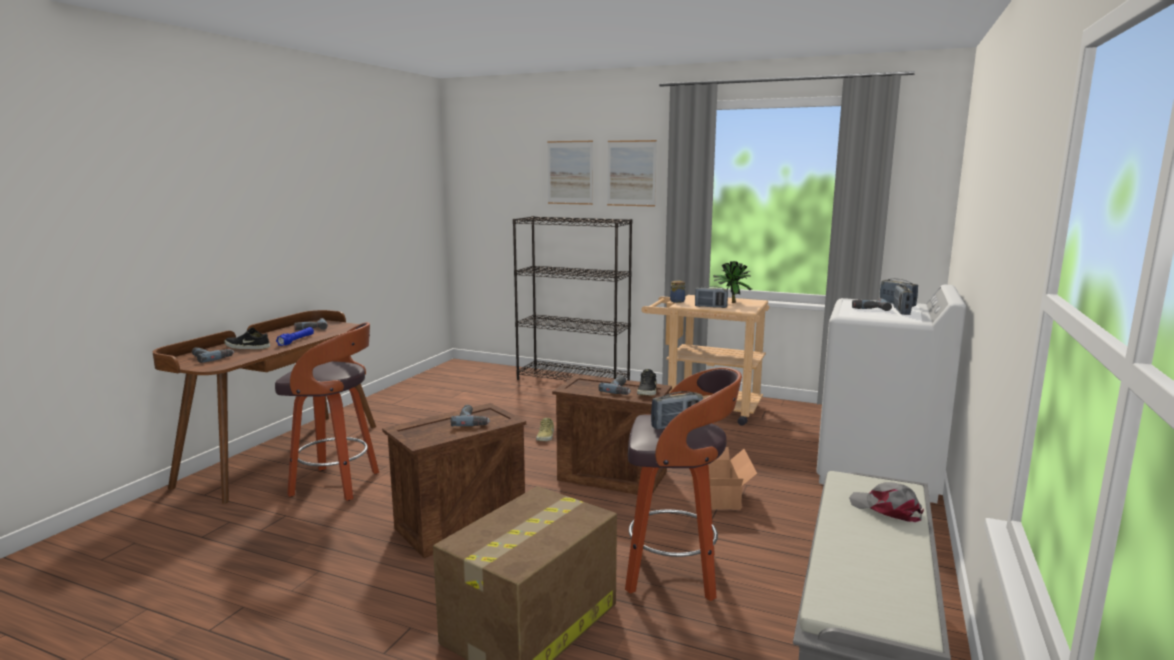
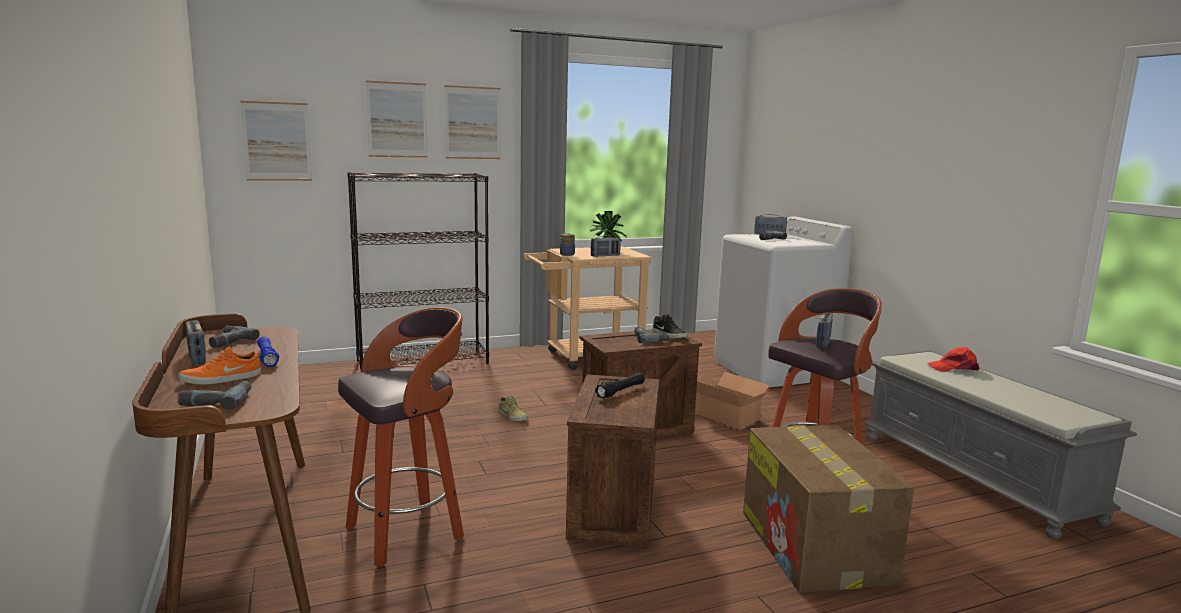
camera: 45 degrees left, 0 degrees up
black shoe [224,327,270,349] -> orange shoe [178,346,261,384]
power drill [451,405,490,426] -> black flashlight [595,373,645,398]
grey cap [849,482,924,522] -> red cap [927,347,979,372]
radio [893,284,913,315] -> radio moved to [186,320,206,364]
none -> picture [240,101,312,181]

